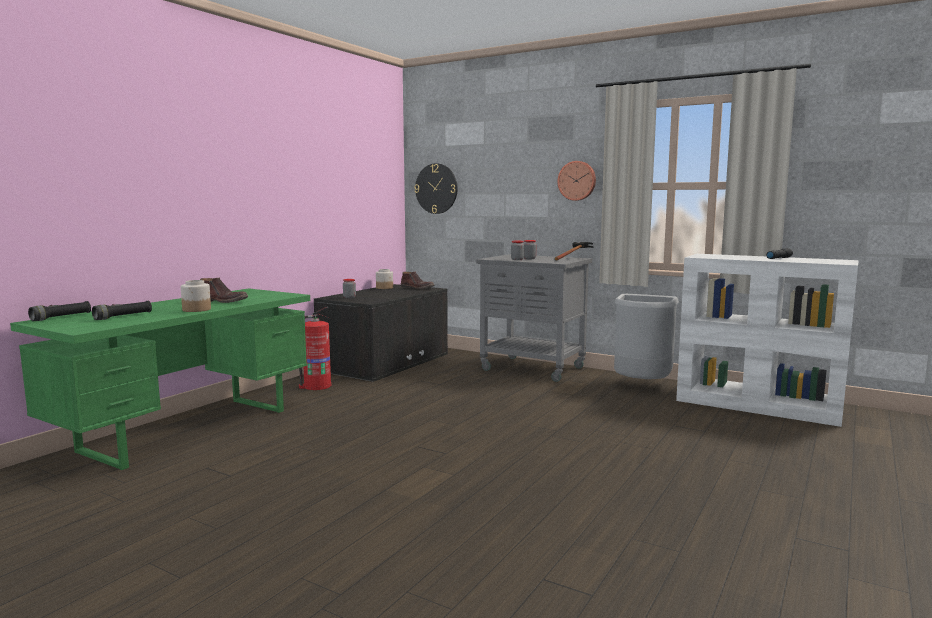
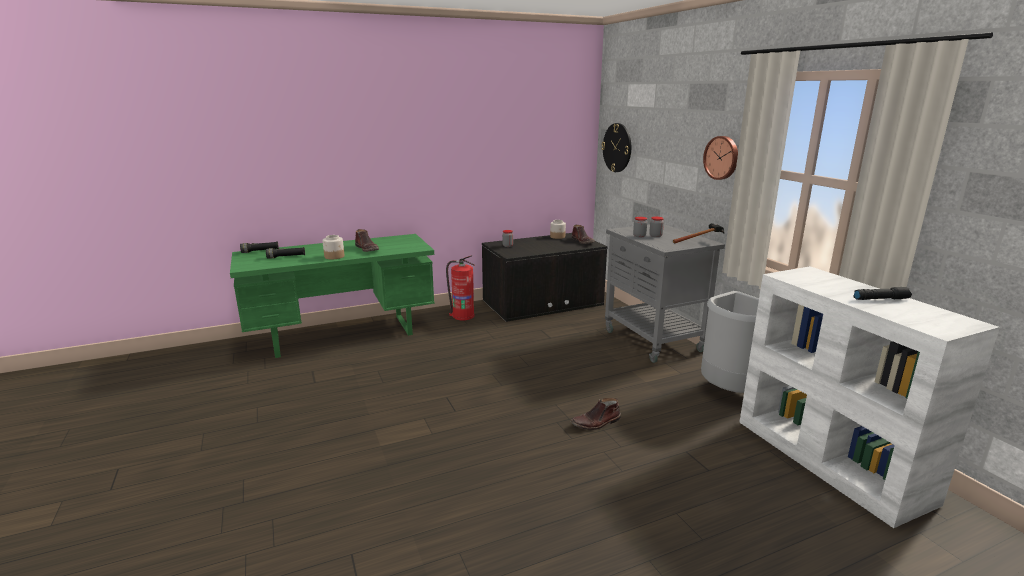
camera: 35 degrees right, 10 degrees up
none -> brown boot [571,398,621,430]

